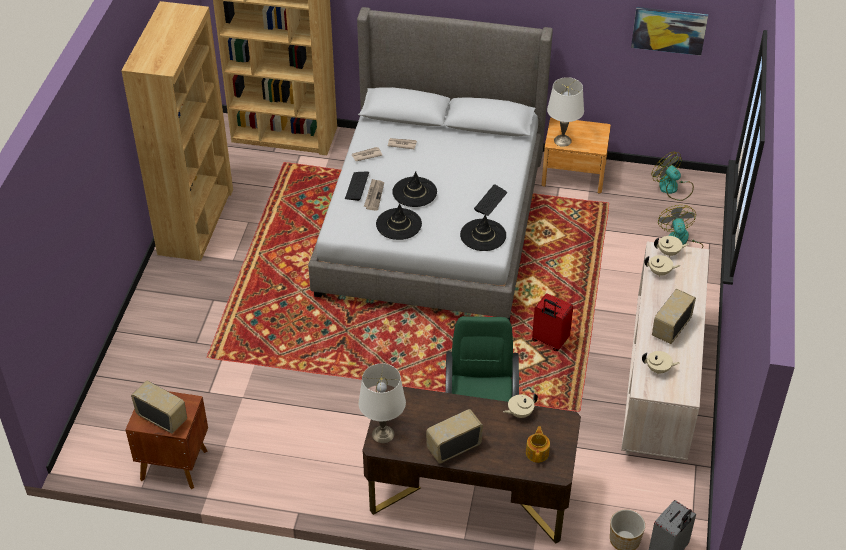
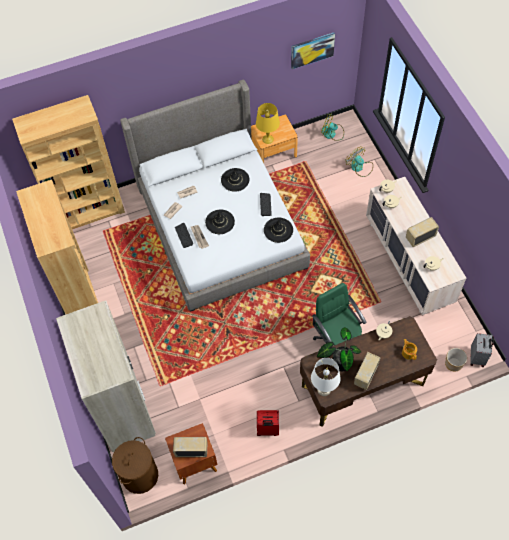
camera: 30 degrees left, 15 degrees up
black hat [376,203,422,240] -> black hat moved to [221,168,249,192]
red suitcase [532,293,573,351] -> red suitcase moved to [257,410,279,436]
white table lamp [547,77,584,147] -> yellow table lamp [256,103,280,144]
radio [652,289,696,344] -> radio turned 60 degrees clockwise [406,217,439,247]
none -> beige wardrobe [56,301,156,452]
none -> brown laundry basket [112,437,158,494]
none -> potted plant [317,327,361,371]

